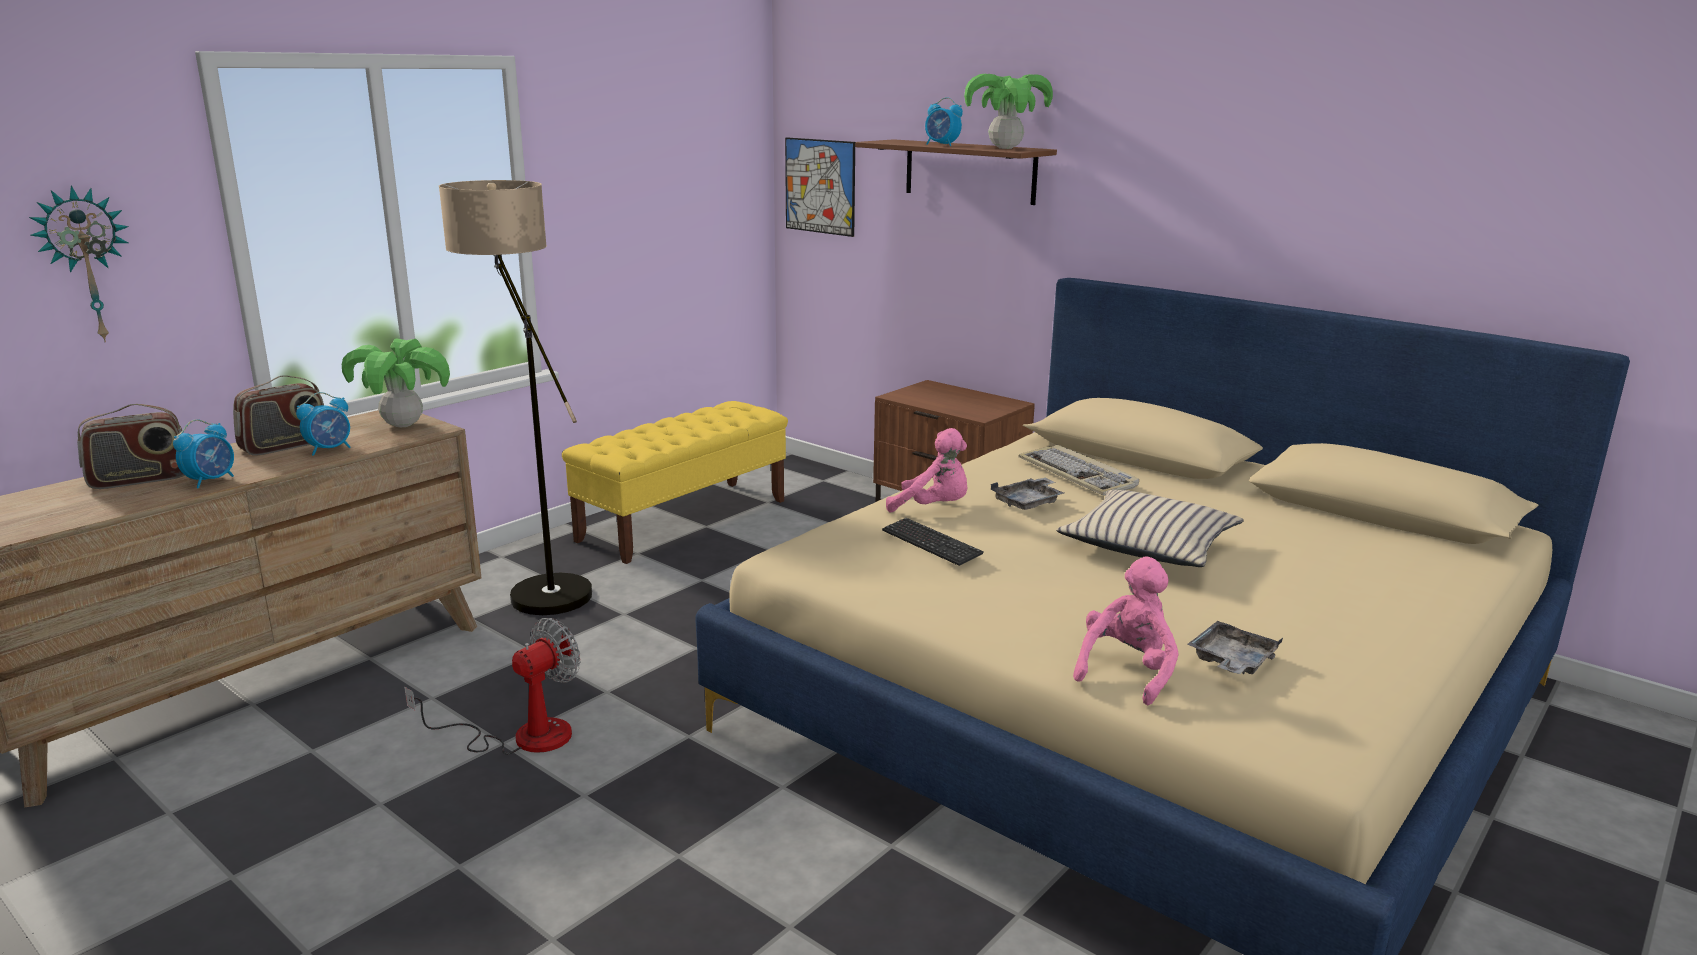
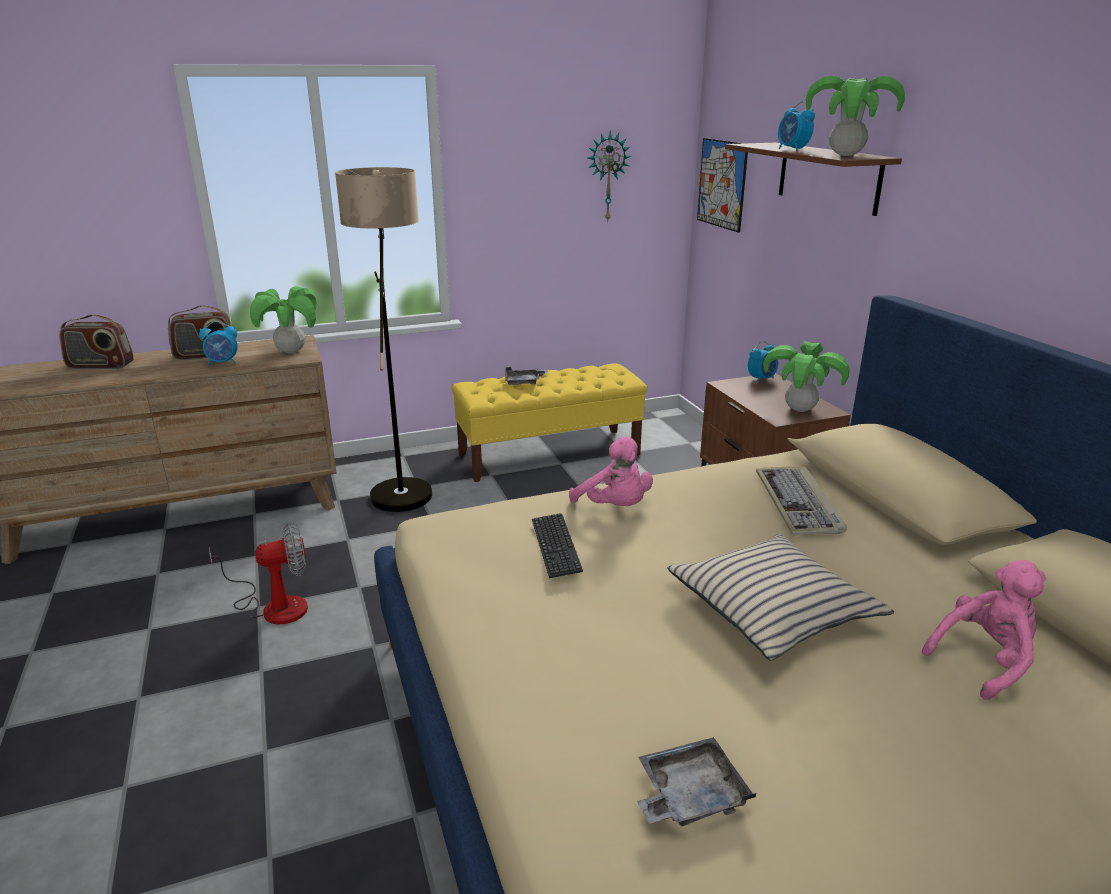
camera: 30 degrees right, 5 degrees up
wall clock [29,185,129,342] -> wall clock moved to [588,131,632,223]
alarm clock [173,419,234,489] -> alarm clock moved to [748,341,778,383]
grey tray [991,478,1064,510] -> grey tray moved to [505,367,548,385]
pink plush toy [1073,556,1179,705] -> pink plush toy moved to [922,560,1046,700]
none -> potted plant [763,341,849,412]

